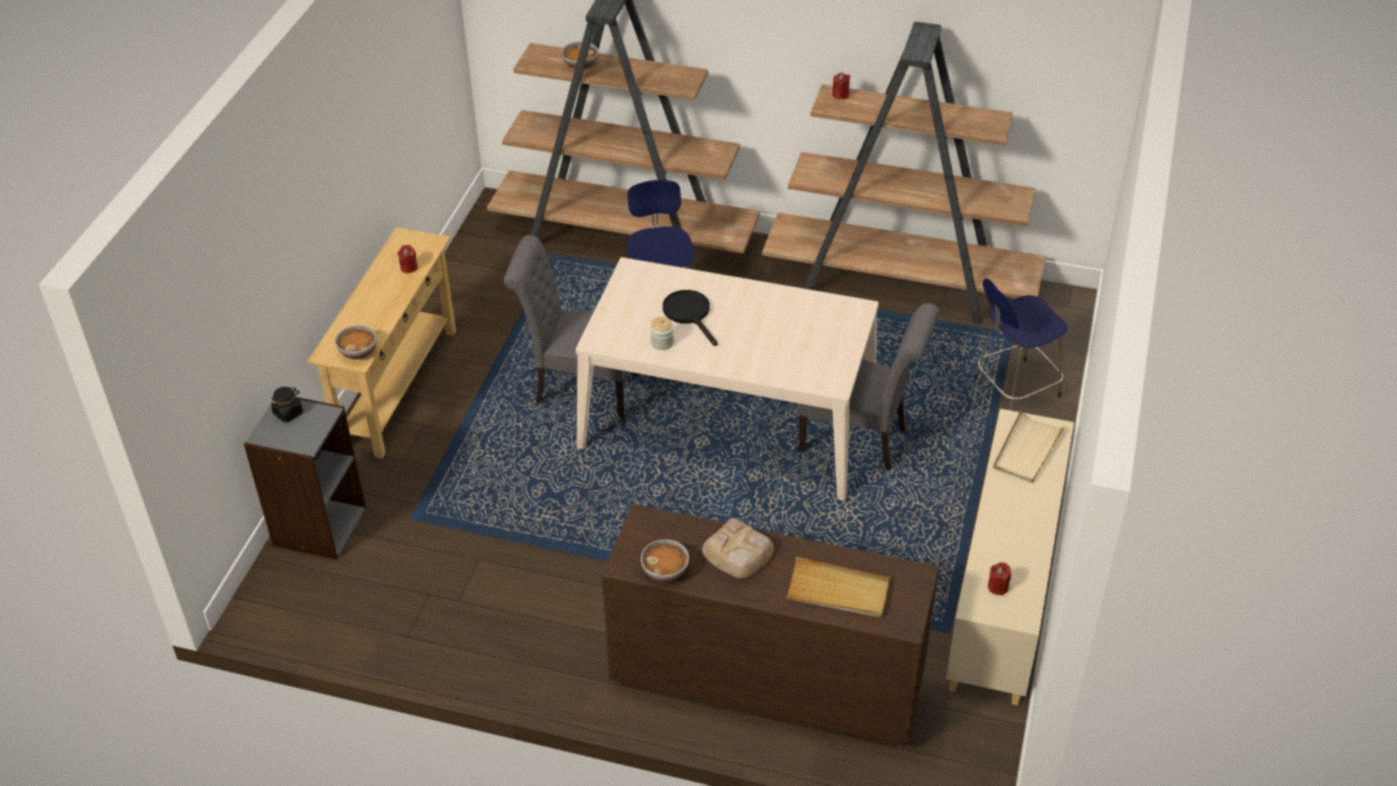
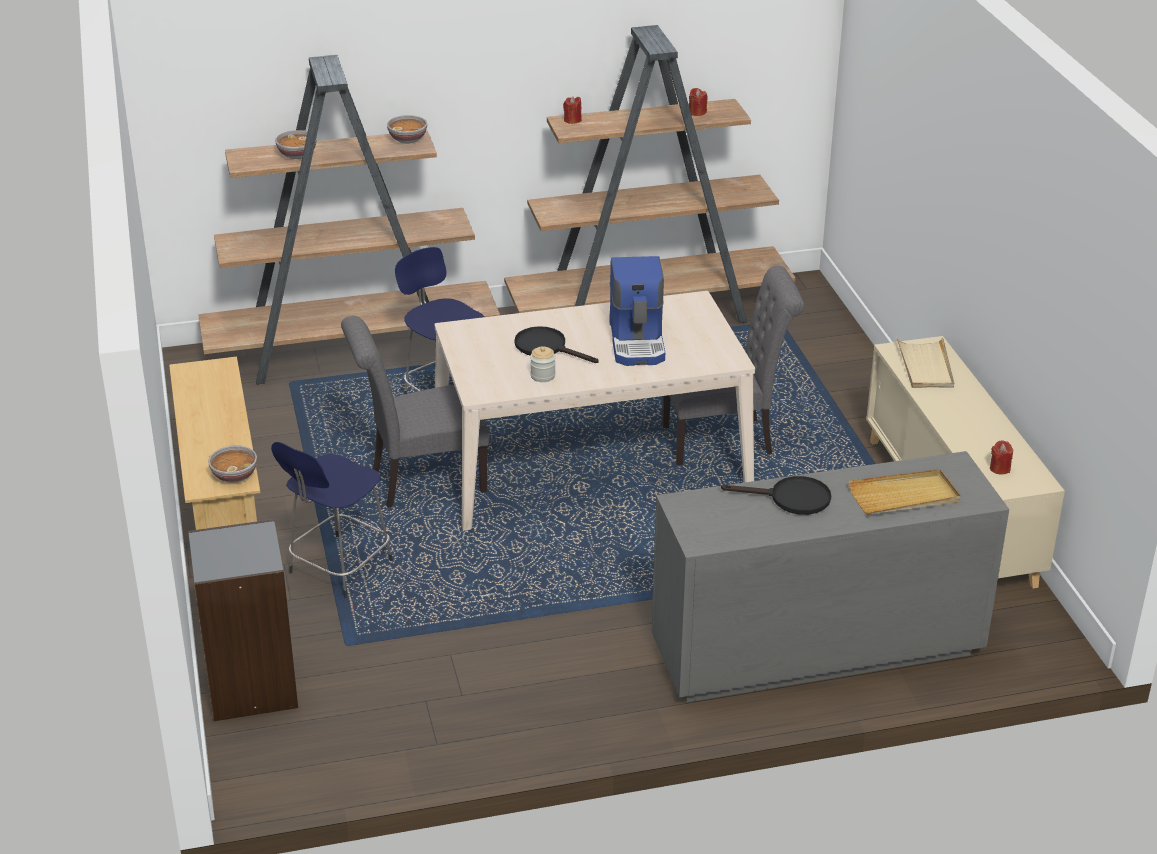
camera: 30 degrees left, 10 degrees down
black jar [271,387,303,422] -> none
red candle [398,245,418,273] -> red candle moved to [689,88,707,116]
brown dresser [602,504,939,747] -> grey dresser [652,451,1009,702]
bowl [641,539,689,582] -> bowl moved to [387,115,427,143]
bread [702,518,774,579] -> black frying pan [721,476,831,515]
blue stool [974,278,1068,411] -> blue stool moved to [271,442,393,598]
none -> coffee machine [610,256,665,366]

